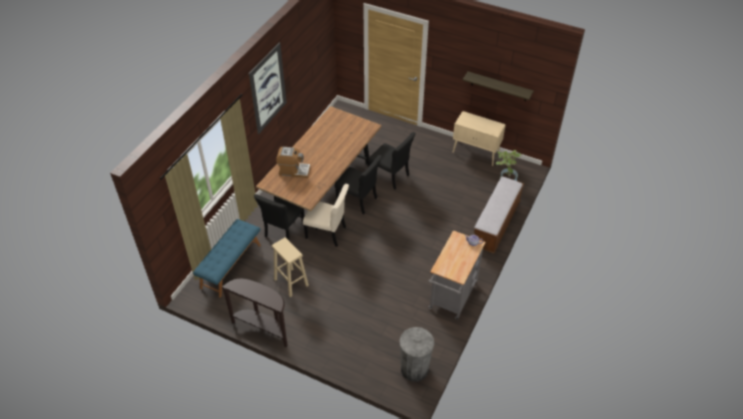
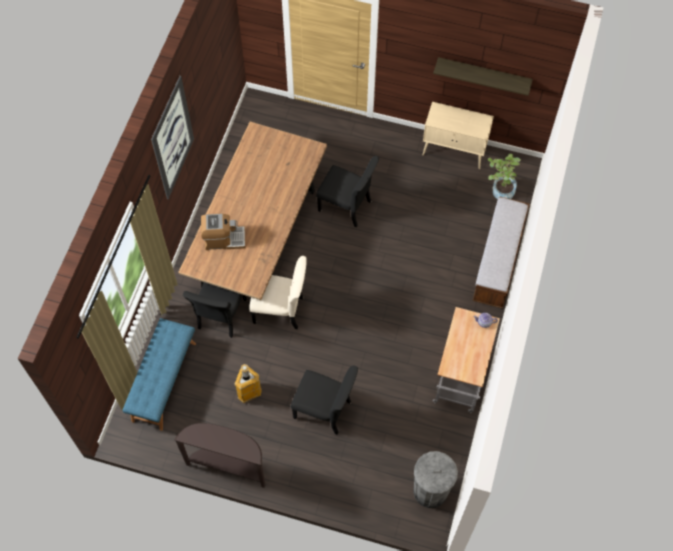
camera: 10 degrees left, 15 degrees up
beige stool [272,237,309,297] -> trash can [235,364,262,403]
black chair [335,155,382,214] -> black chair moved to [291,366,358,435]

